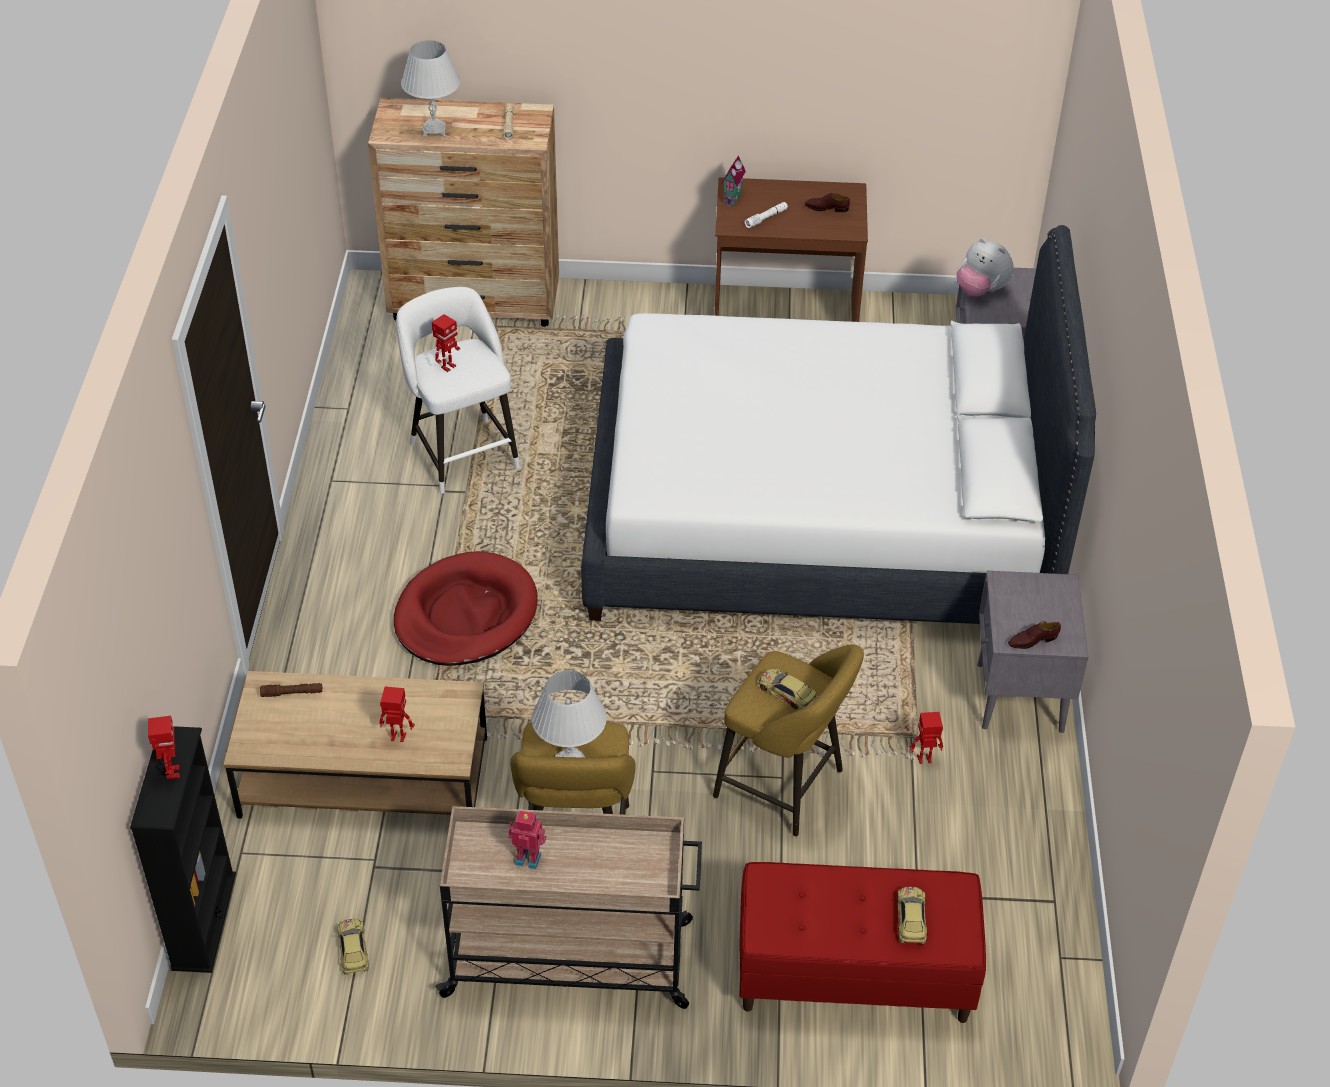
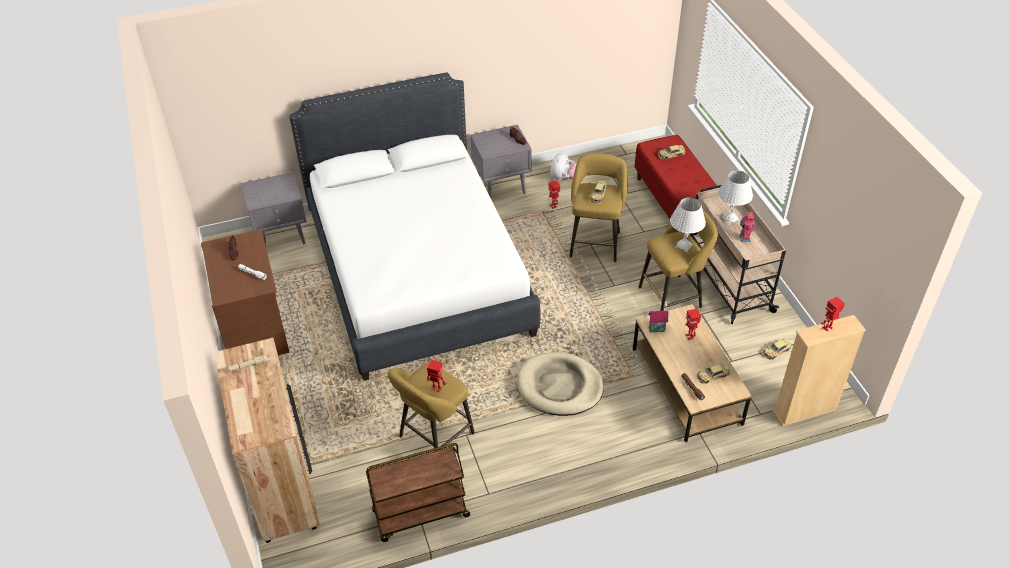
camera: 110 degrees left, 0 degrees up
black bookcase [130,726,236,973] -> beige bookcase [773,315,866,426]
red dog bed [394,551,538,666] -> beige dog bed [517,352,604,416]
white stool [396,287,520,494] -> yellow stool [388,362,475,451]
white table lamp [401,40,460,137] -> white table lamp moved to [718,171,753,225]
toy house [721,156,746,206] -> toy house moved to [649,301,668,332]
plush toy [956,238,1014,297] -> plush toy moved to [550,152,577,181]
none -> brown cart [366,443,470,542]
none -> toy car [697,363,730,384]

